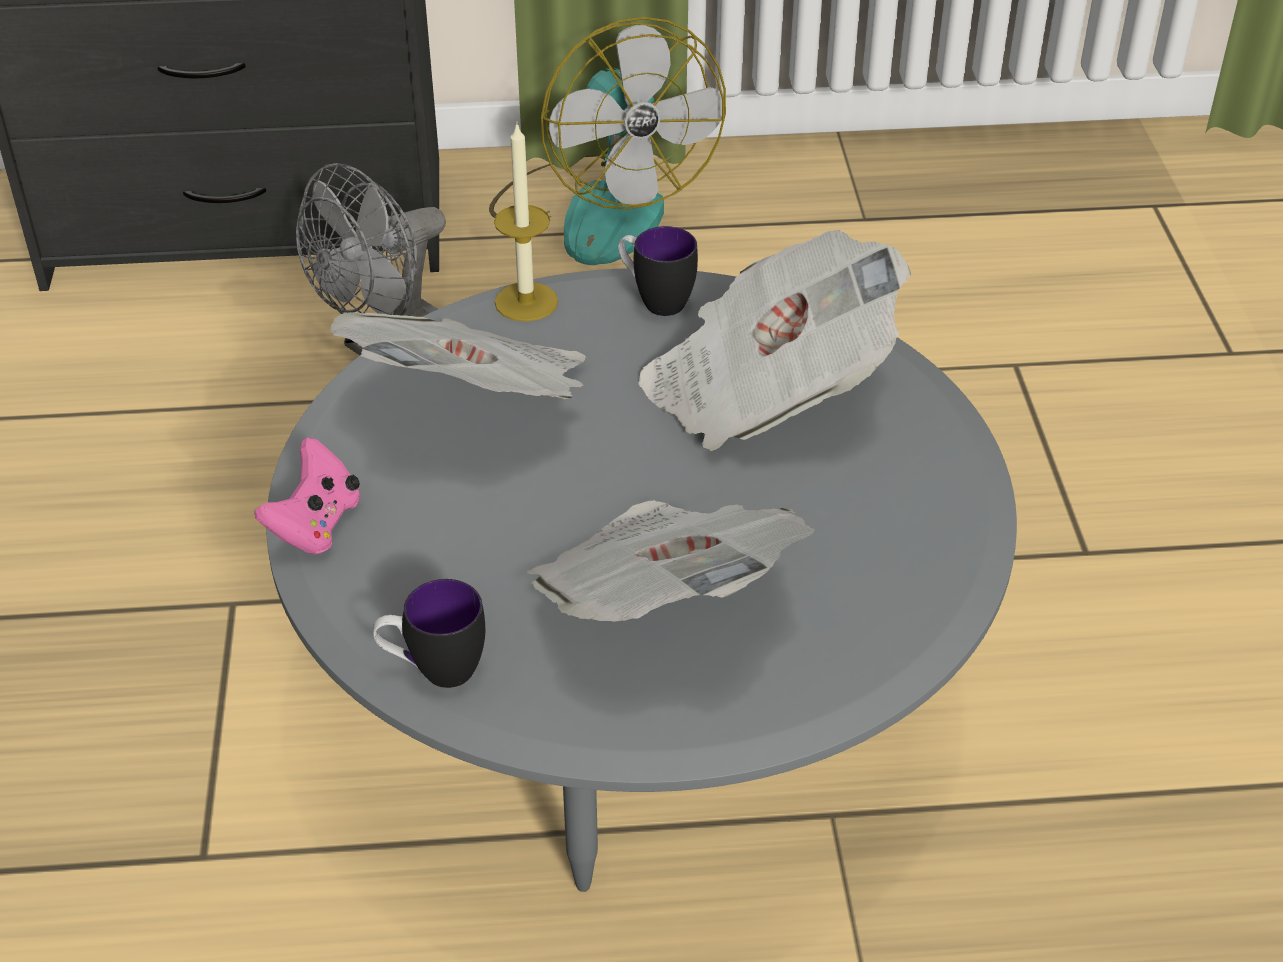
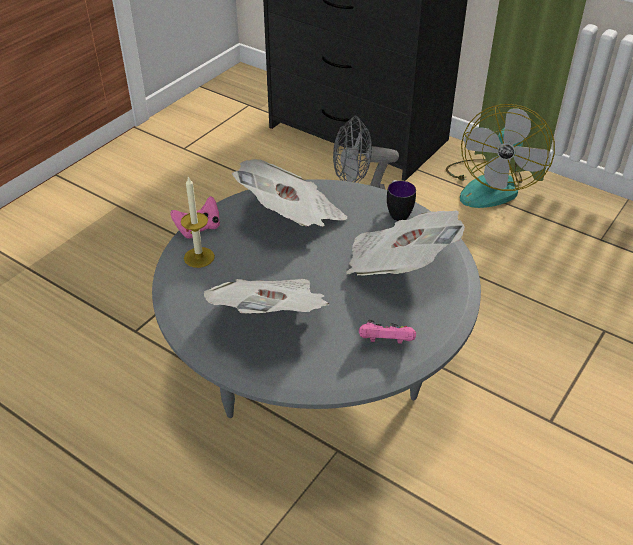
camera: 40 degrees right, 0 degrees up
mug [373,579,485,688] -> none
candle [494,123,558,322] -> candle moved to [181,176,215,268]
none -> pink game controller [359,320,416,344]

